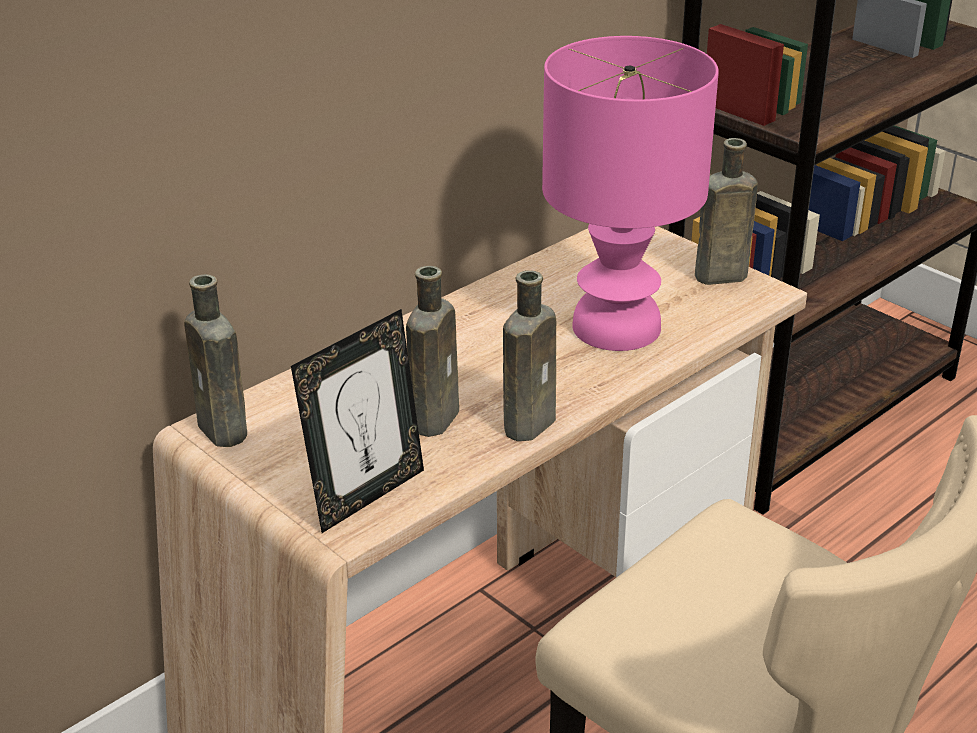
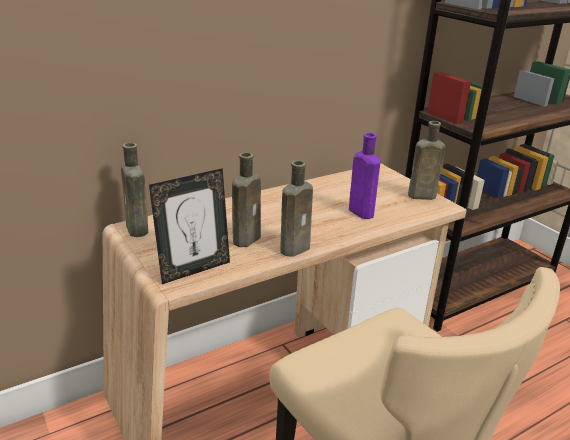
camera: 10 degrees right, 5 degrees down
pink table lamp [542,36,719,351] -> purple bottle [349,133,381,219]

